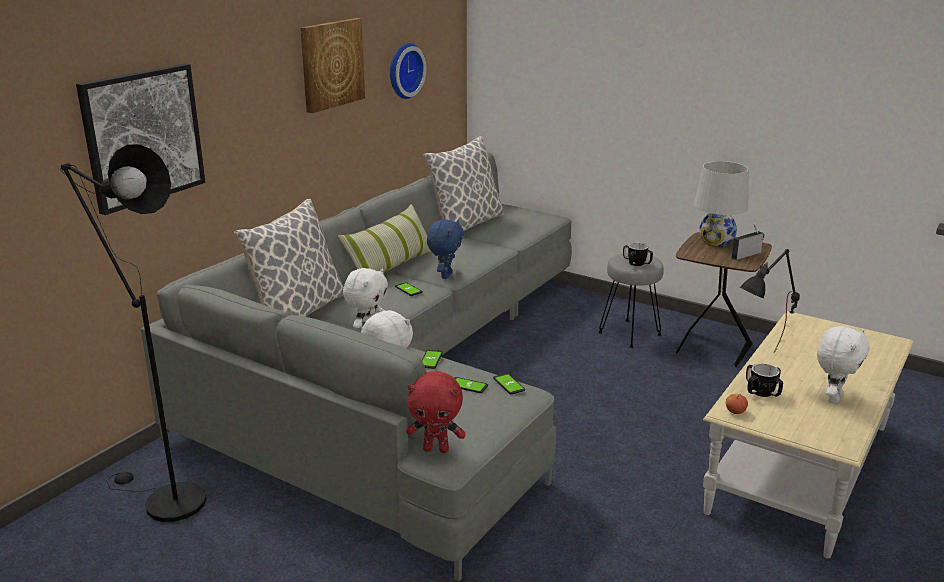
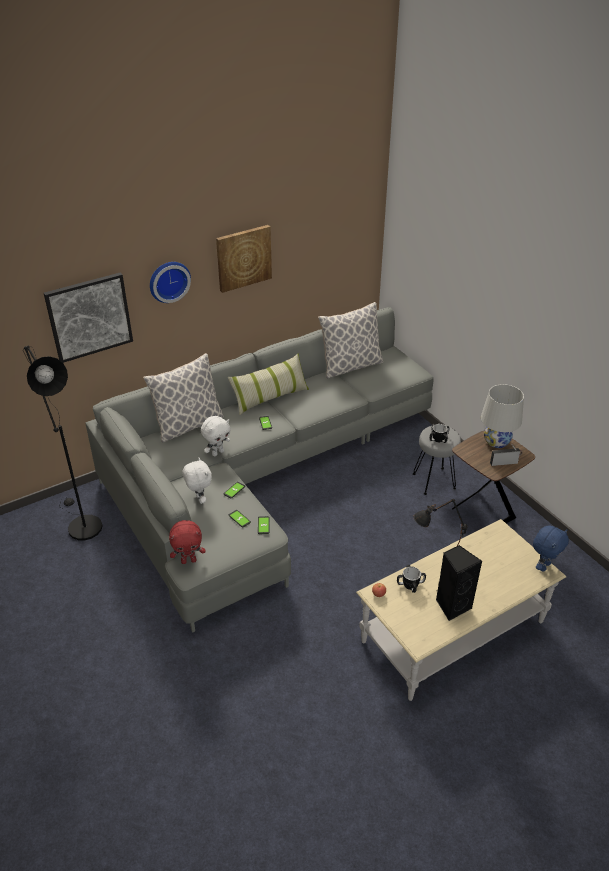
camera: 25 degrees right, 15 degrees up
wall clock [390,43,426,99] -> wall clock moved to [150,262,191,303]
red plush toy [406,371,466,453] -> red plush toy turned 45 degrees counterclockwise [169,520,206,564]
blue plush toy [427,220,464,279] -> blue plush toy moved to [533,525,569,572]
white plush toy [817,326,870,404] -> black speaker [436,545,482,621]

